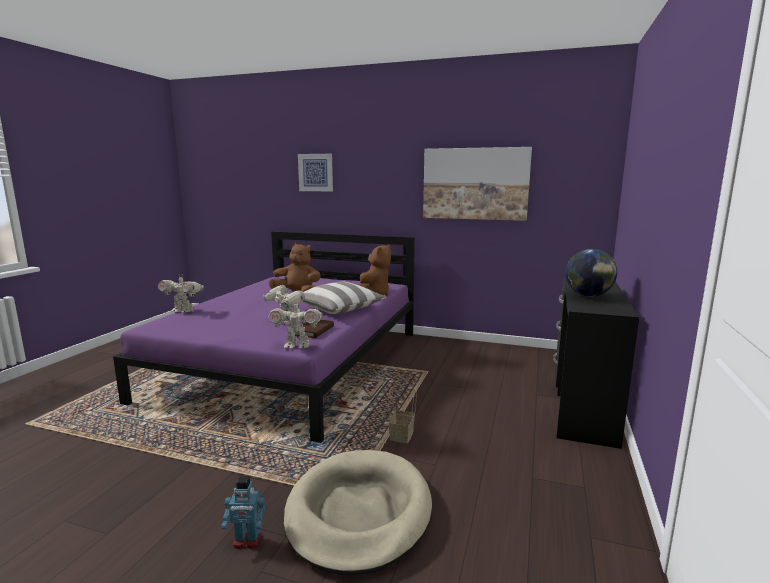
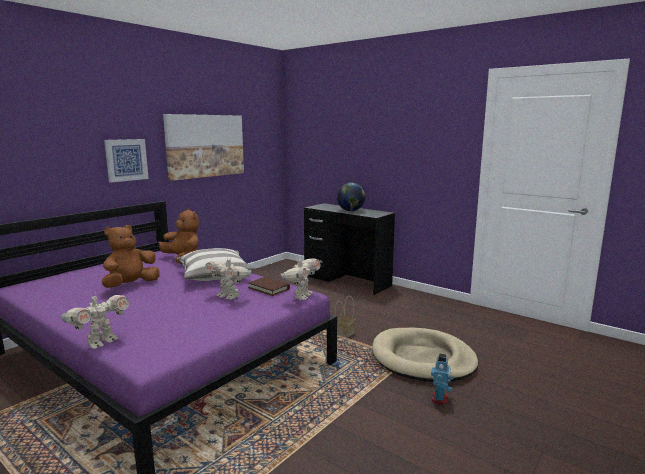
camera: 70 degrees left, 0 degrees up
toy robot [263,284,305,325] -> toy robot turned 120 degrees counterclockwise [205,255,251,300]
picture [298,154,333,191] -> picture moved to [104,139,149,183]

